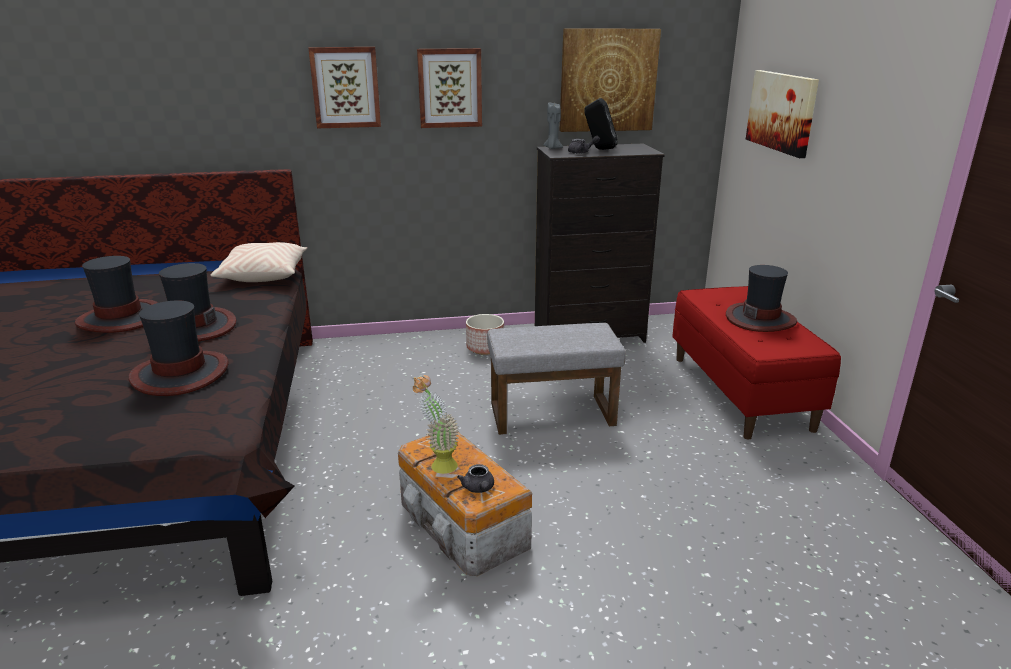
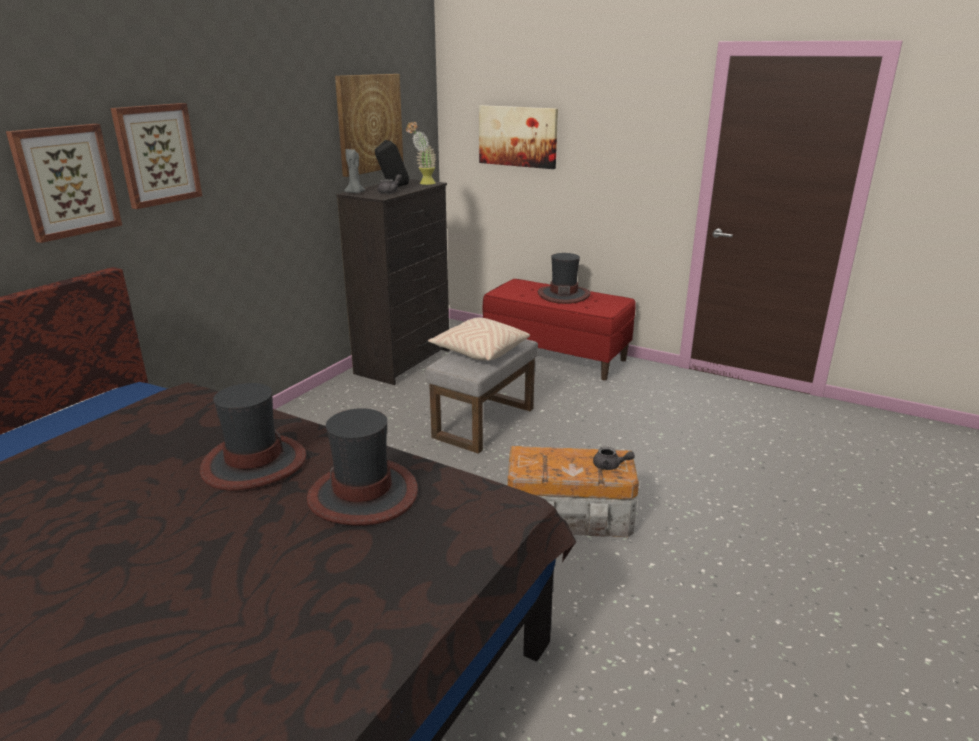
camera: 50 degrees left, 0 degrees up
hat [75,256,158,333] -> none
beige pillow [210,242,307,282] -> beige pillow moved to [428,318,530,361]
potted plant [413,375,459,474] -> potted plant moved to [406,122,436,185]
picture [417,48,482,128] -> picture moved to [6,124,122,243]
planter [466,314,504,355] -> none

